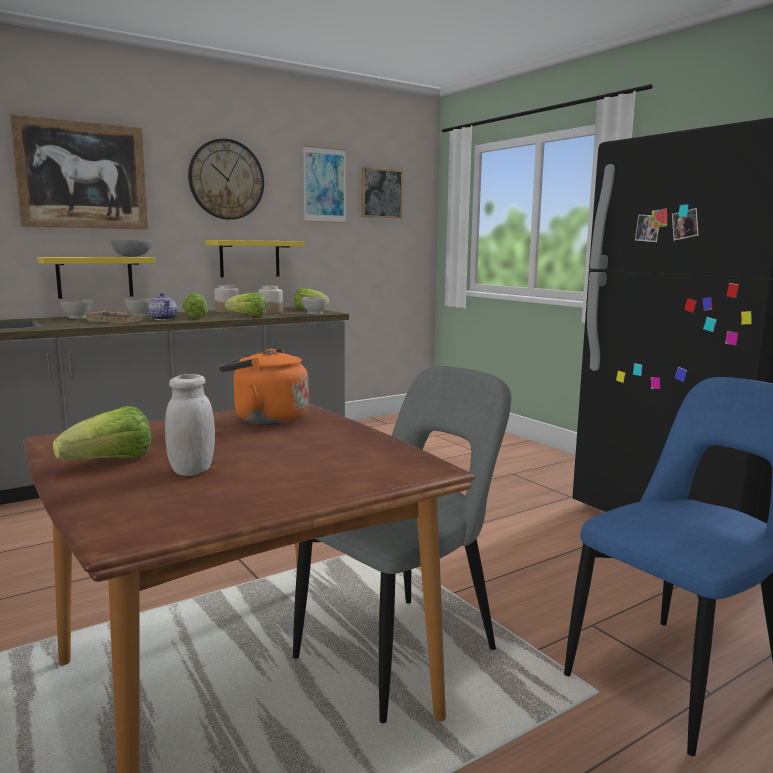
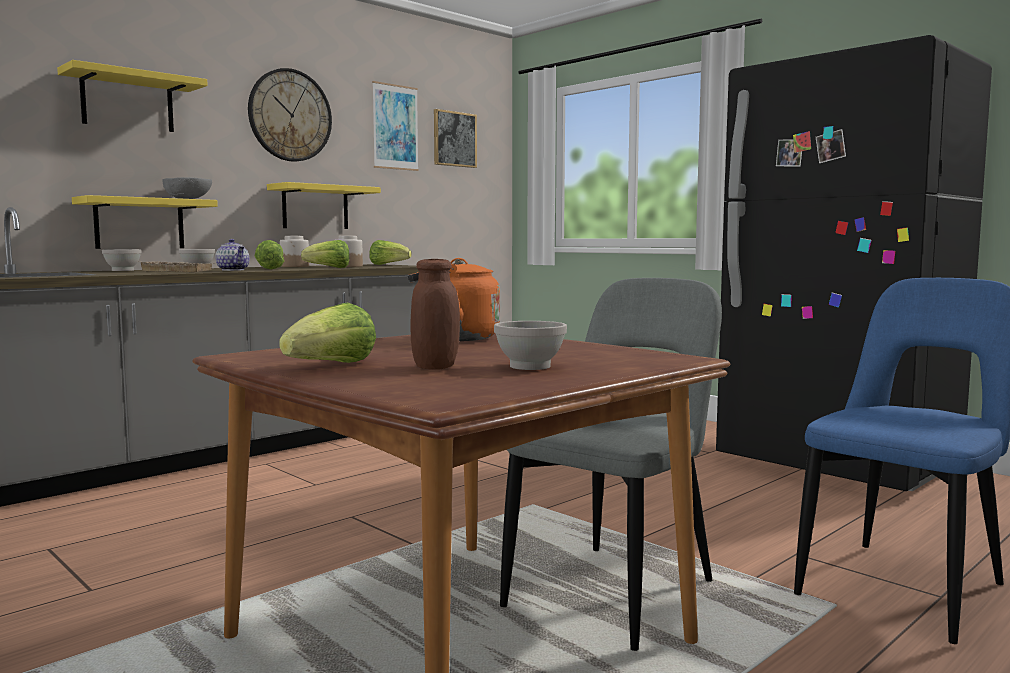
camera: 10 degrees left, 5 degrees down
picture [9,114,148,229] -> yellow shelf [57,60,208,132]
white jar [165,374,215,476] -> brown jar [410,259,460,369]
white bowl [301,297,328,315] -> white bowl moved to [494,321,567,370]

